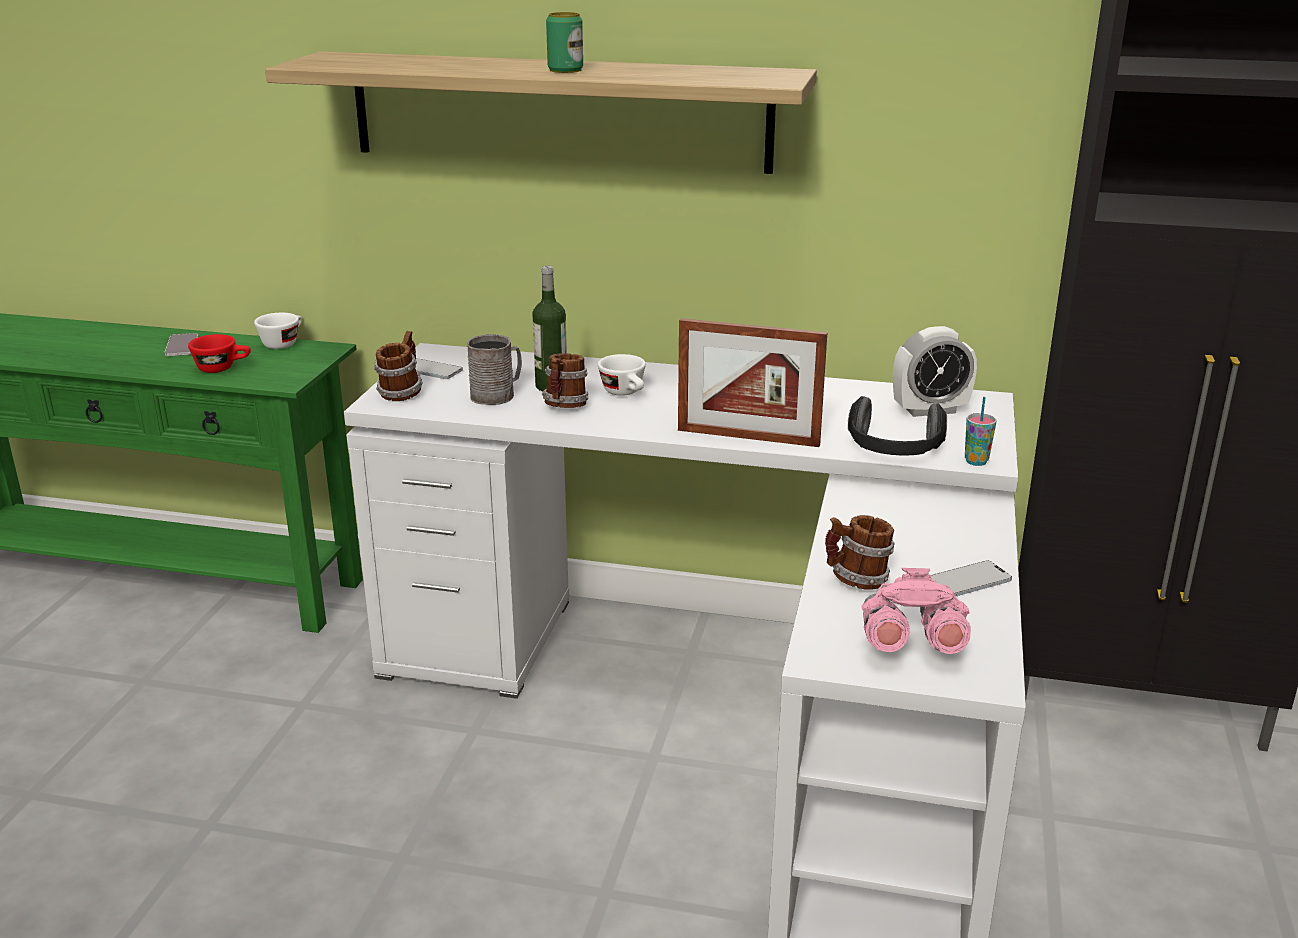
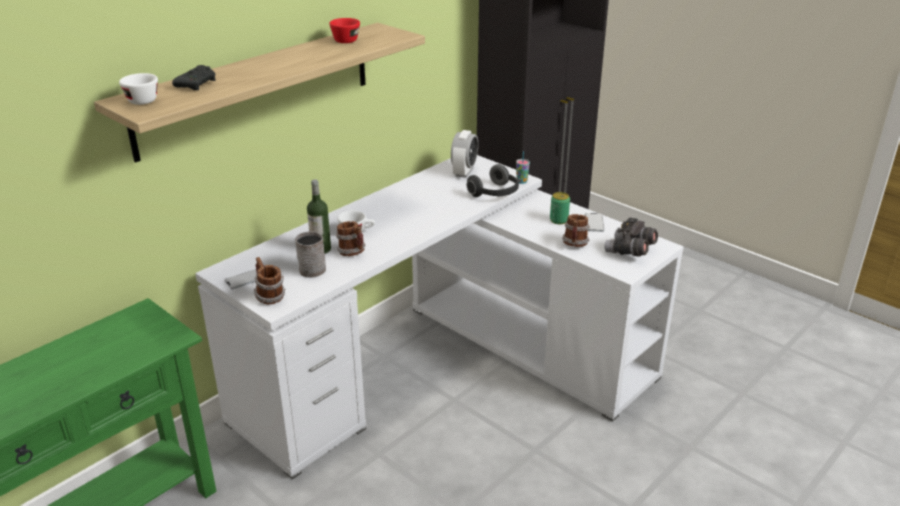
camera: 60 degrees left, 5 degrees up
phone [164,333,199,356] -> none
red cup [188,334,251,373] -> red cup moved to [329,18,360,43]
white cup [254,313,302,349] -> white cup moved to [119,73,158,105]
can [546,12,583,73] -> can moved to [550,192,570,224]
picture frame [678,318,827,447] -> none
pink binoculars [862,568,971,654] -> grey binoculars [604,218,658,256]
none -> black game controller [172,65,216,90]

